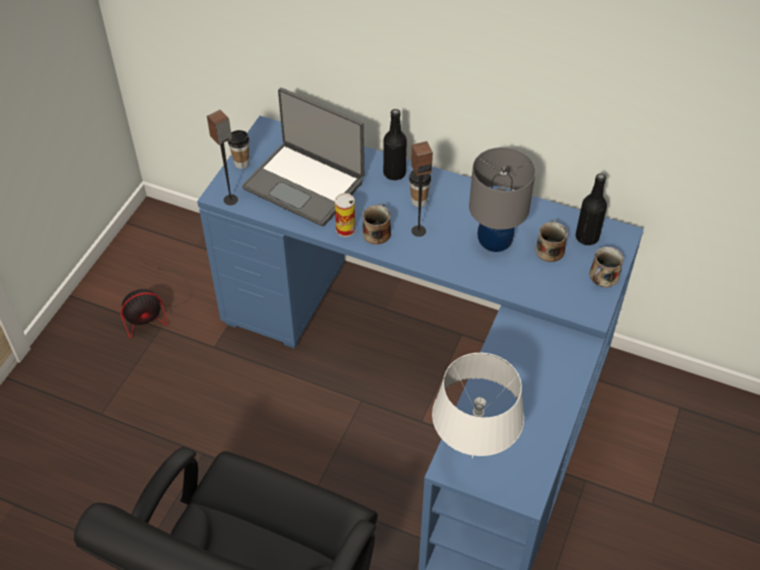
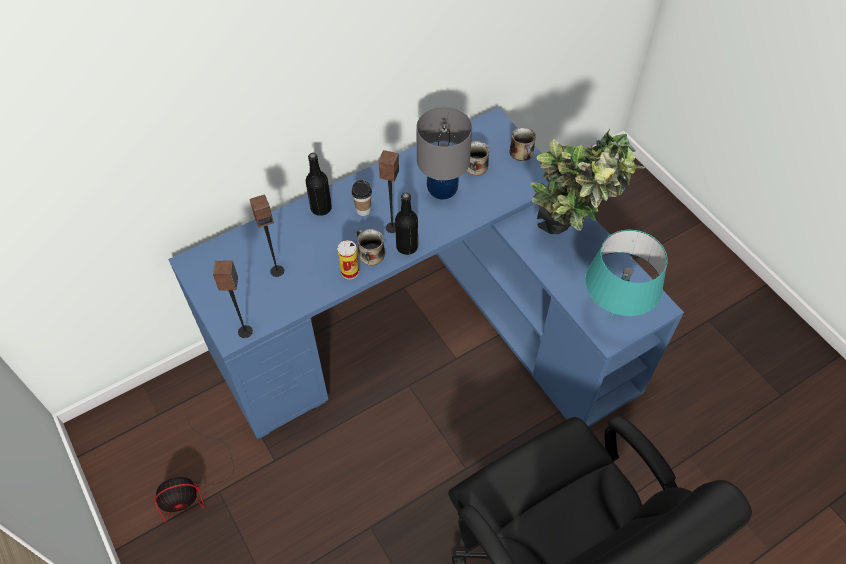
camera: 55 degrees left, 5 degrees up
fan [120,255,192,339] -> fan turned 60 degrees clockwise [154,416,234,522]
cup [228,130,249,169] -> none
laptop [242,88,364,226] -> speaker [250,194,284,277]
white table lamp [432,353,524,458] -> turquoise table lamp [585,230,668,320]
black bottle [575,173,607,245] -> black bottle moved to [395,193,418,255]
none -> potted plant [531,129,645,234]

